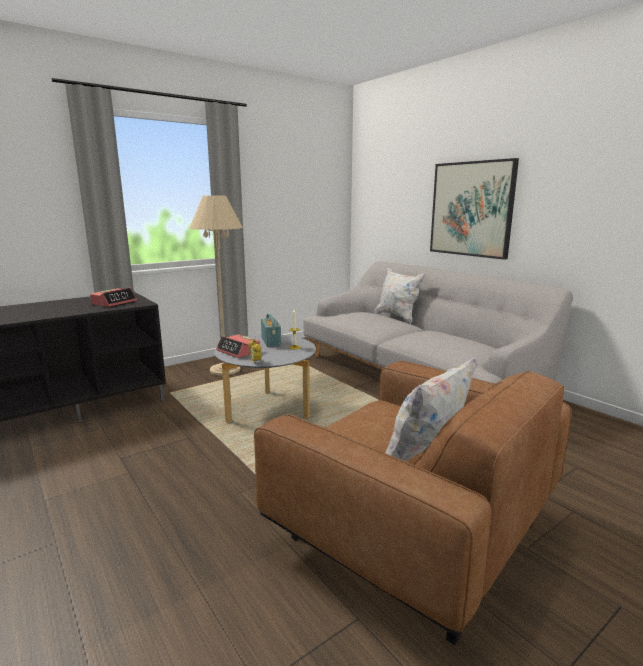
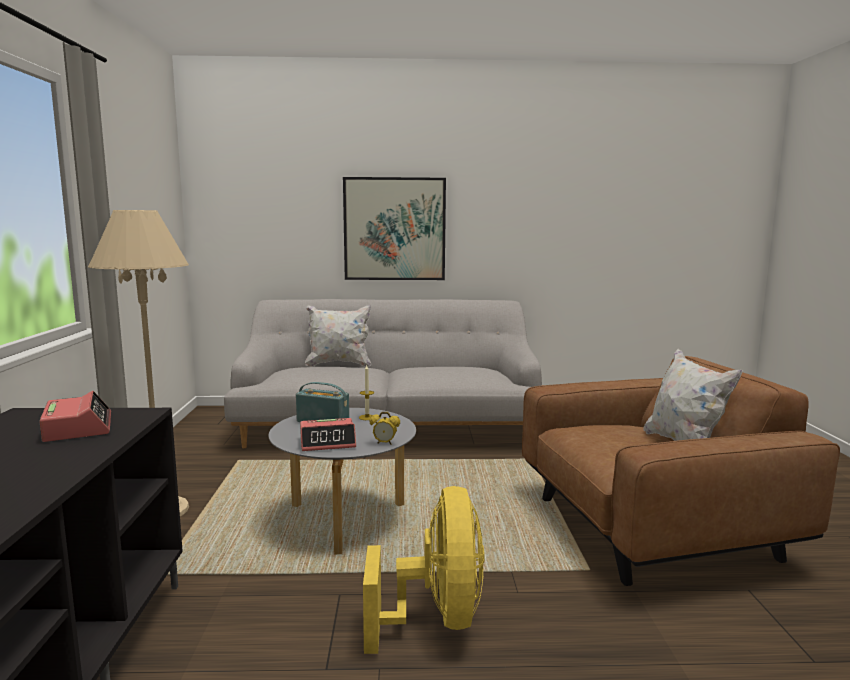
camera: 55 degrees left, 5 degrees down
none -> yellow fan [363,486,485,654]

